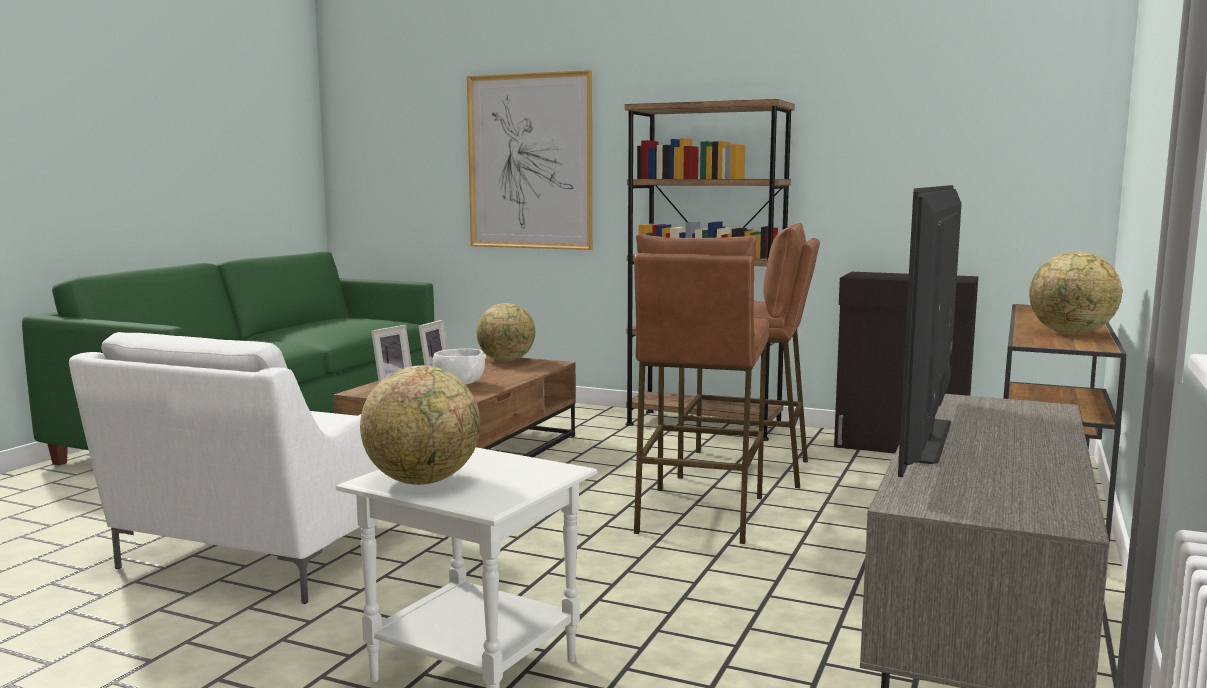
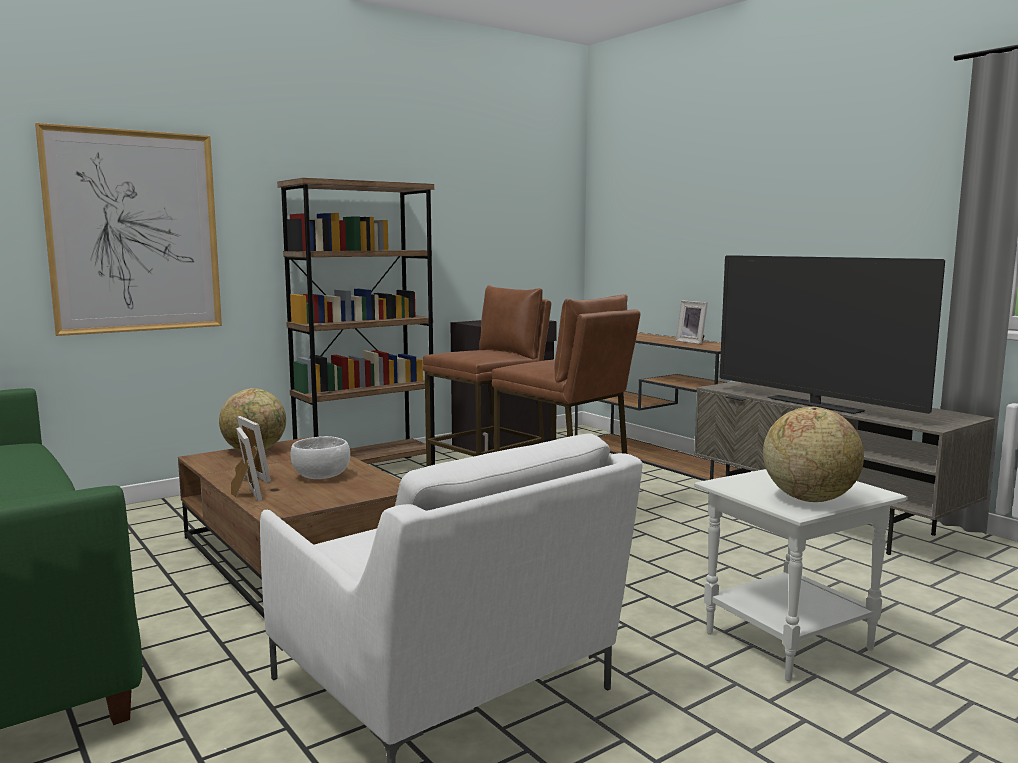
camera: 60 degrees left, 0 degrees up
globe [1029,251,1122,334] -> picture frame [675,300,708,344]

